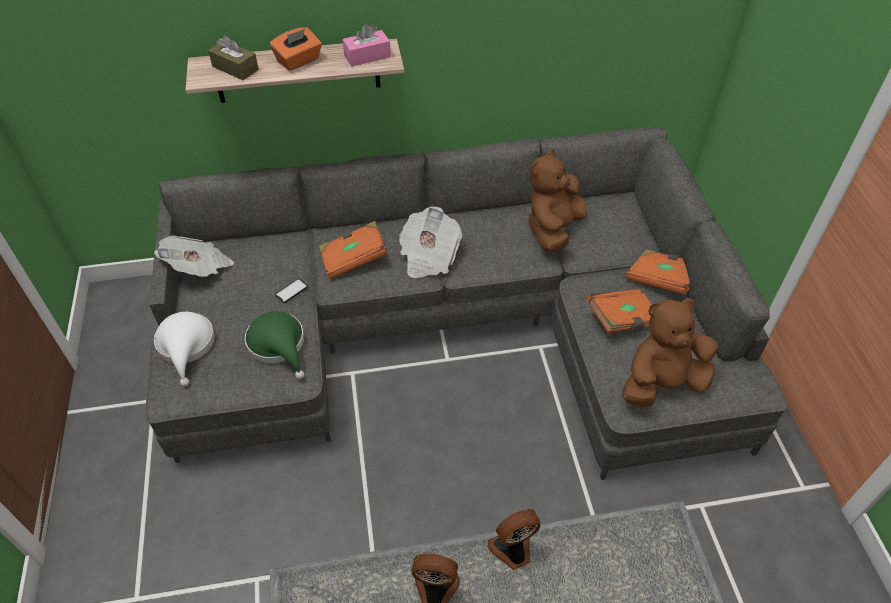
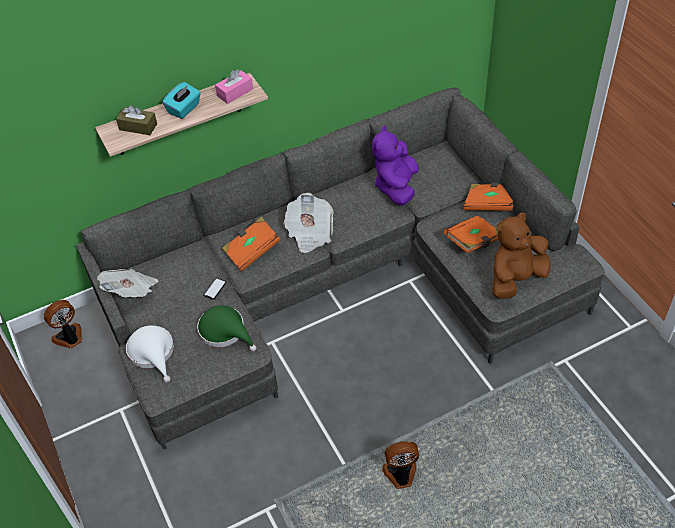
camera: 15 degrees left, 0 degrees up
orange tissue box [270,27,322,71] -> turquoise tissue box [162,82,201,119]
fan [488,509,541,570] -> fan moved to [44,300,82,349]
brown plush toy [528,149,587,253] -> purple plush toy [372,126,419,206]

